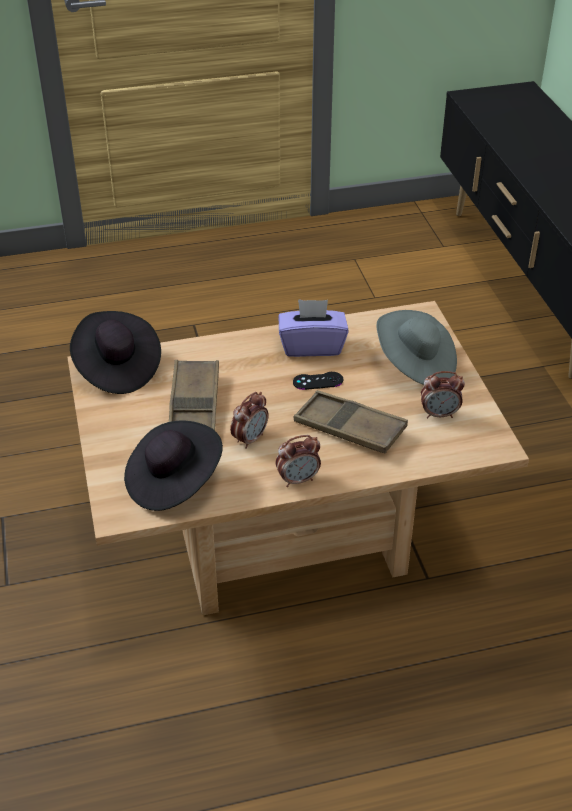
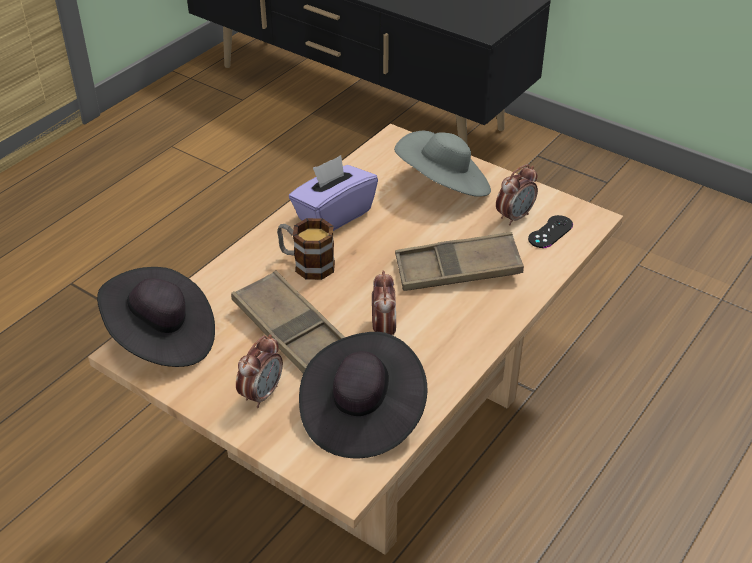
camera: 40 degrees left, 0 degrees up
alarm clock [276,435,321,487] -> alarm clock moved to [236,334,283,408]
black game controller [293,372,343,390] -> black game controller moved to [528,215,573,248]
none -> mug [277,218,335,280]

